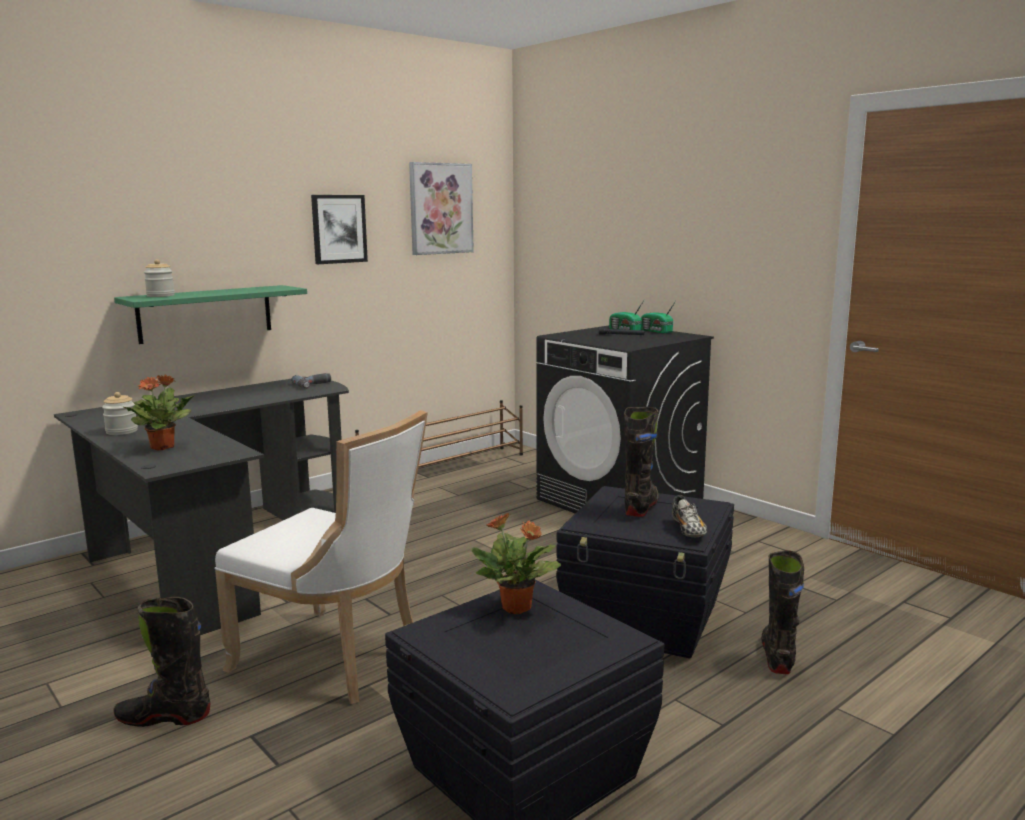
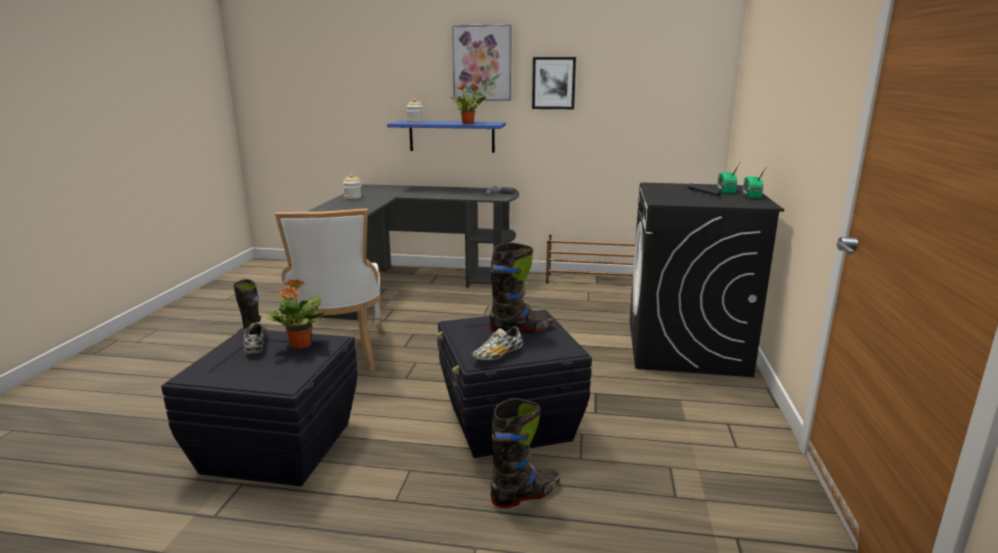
camera: 50 degrees right, 5 degrees up
green shelf [114,285,307,344] -> blue shelf [387,121,506,153]
potted plant [122,374,194,450] -> potted plant moved to [450,83,486,124]
picture [409,162,474,255] -> picture moved to [452,24,512,101]
none -> shoe [244,322,267,354]

